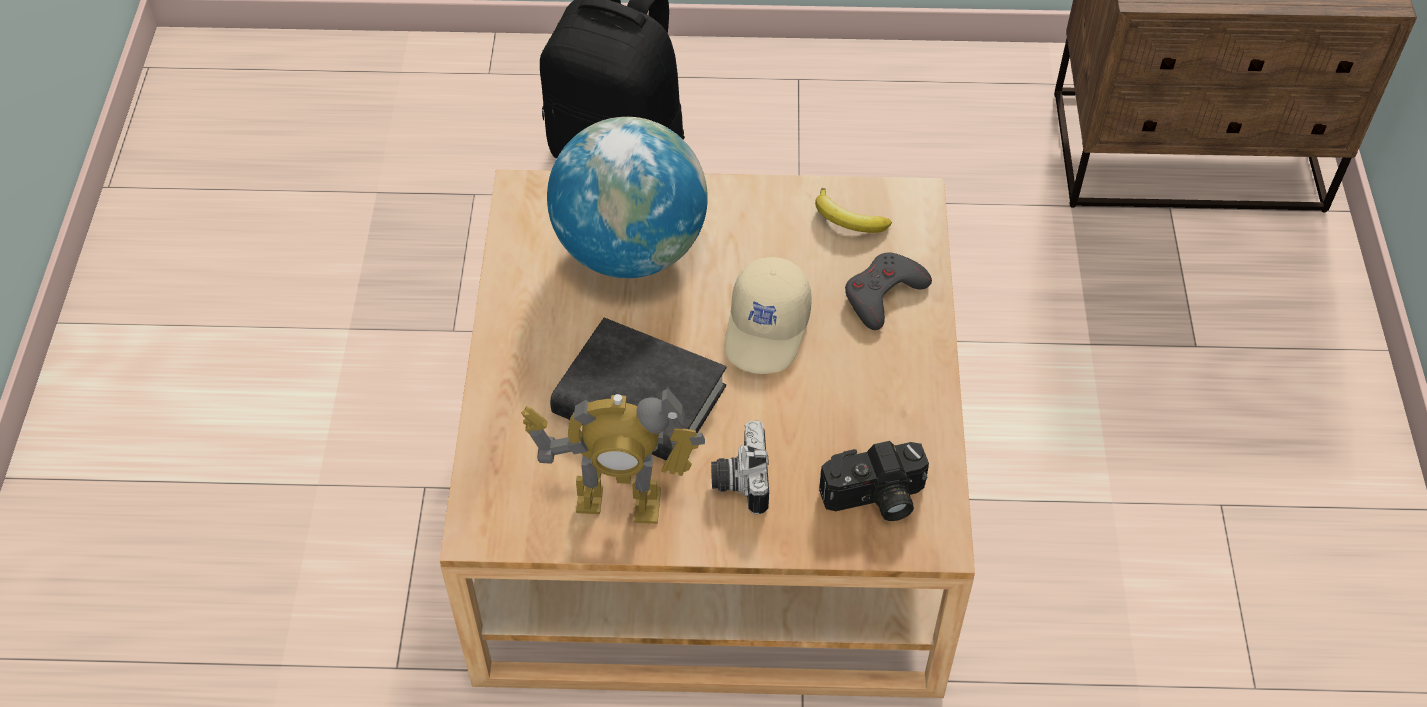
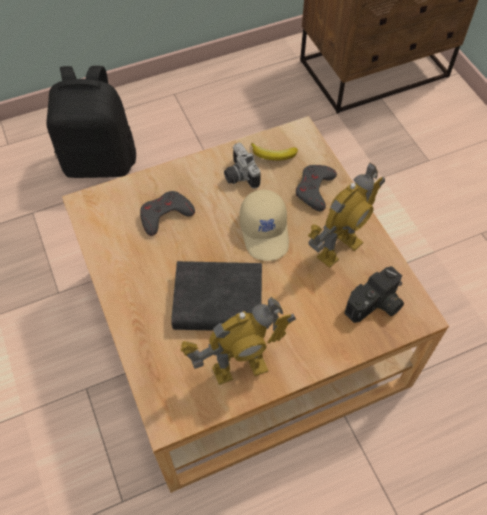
camera: 25 degrees left, 5 degrees up
globe [547,117,708,278] -> grey game controller [140,191,195,236]
camera [711,421,769,514] -> camera moved to [224,143,261,189]
none -> toy robot [308,163,385,268]

